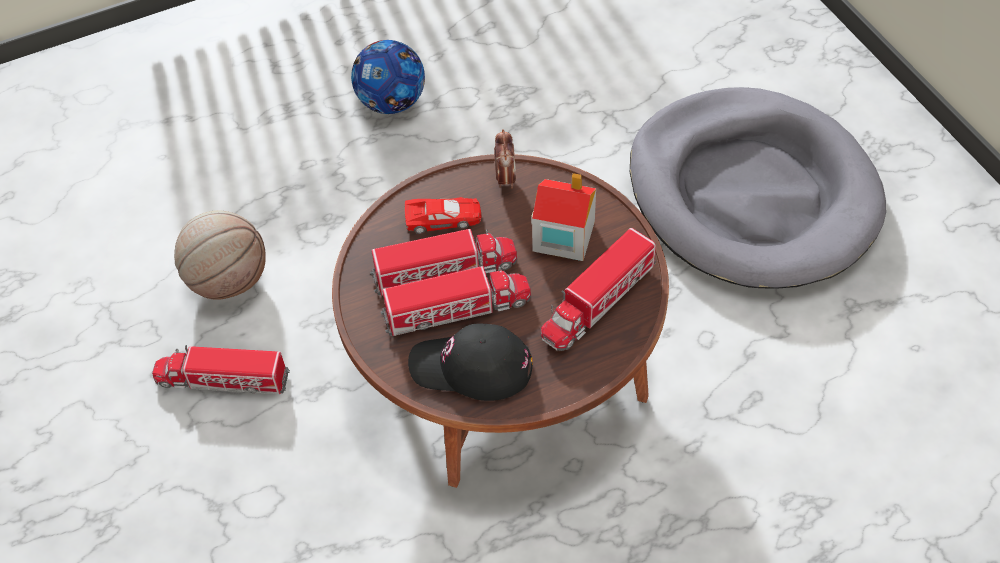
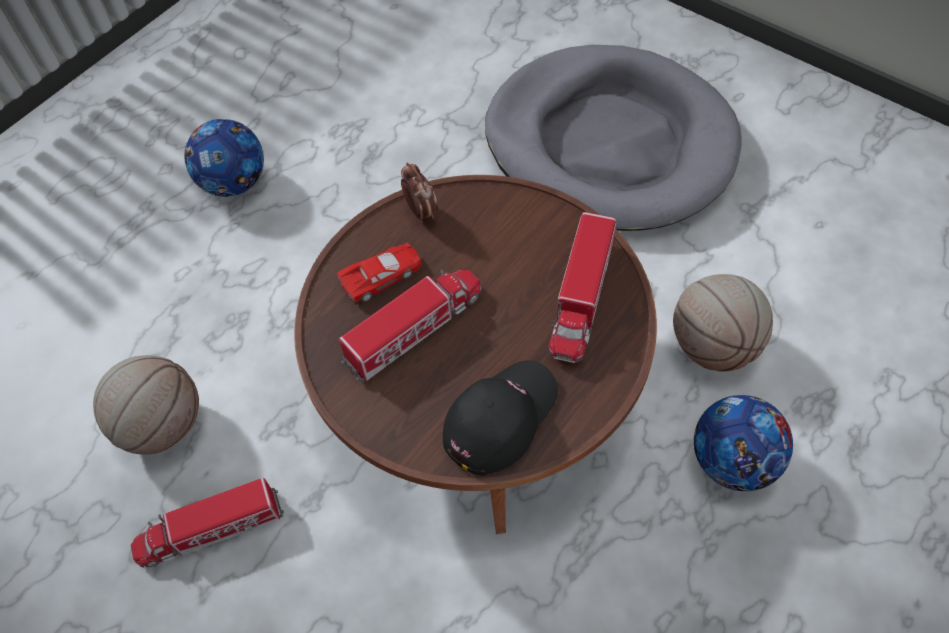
camera: 25 degrees left, 5 degrees up
toy truck [381,266,531,336] -> none
black cap [408,324,533,401] -> black cap turned 150 degrees clockwise [443,360,558,476]
toy house [531,173,596,261] -> none
none -> basketball [673,274,773,372]
none -> football [694,395,793,491]

